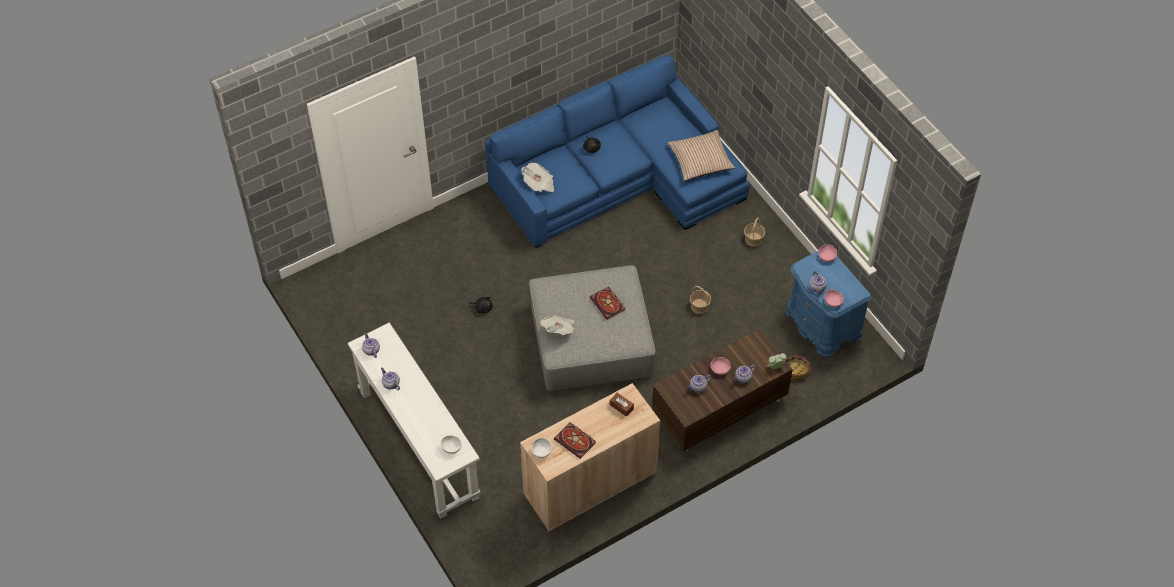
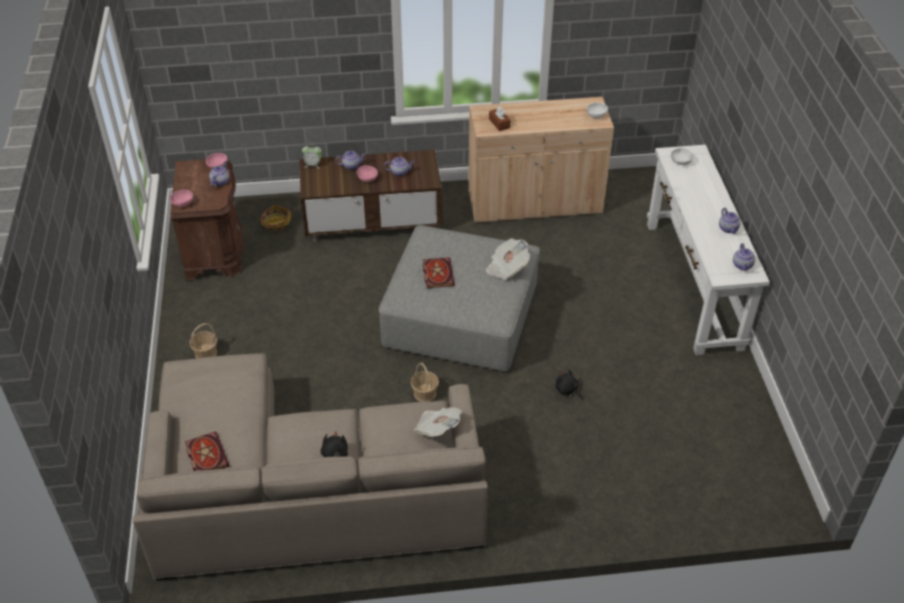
camera: 155 degrees left, 10 degrees down
blue sofa [485,54,750,248] -> beige sofa [133,353,488,580]
book [554,422,596,459] -> book moved to [185,431,229,471]
pillow [668,130,735,181] -> none
basket [690,286,711,314] -> basket moved to [411,363,439,402]
blue nightstand [786,251,872,356] -> brown nightstand [170,159,244,280]

